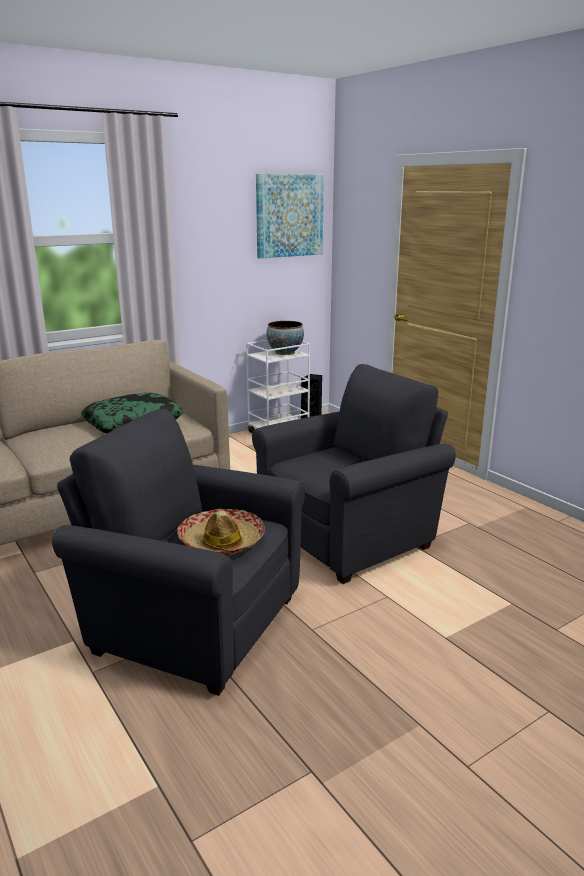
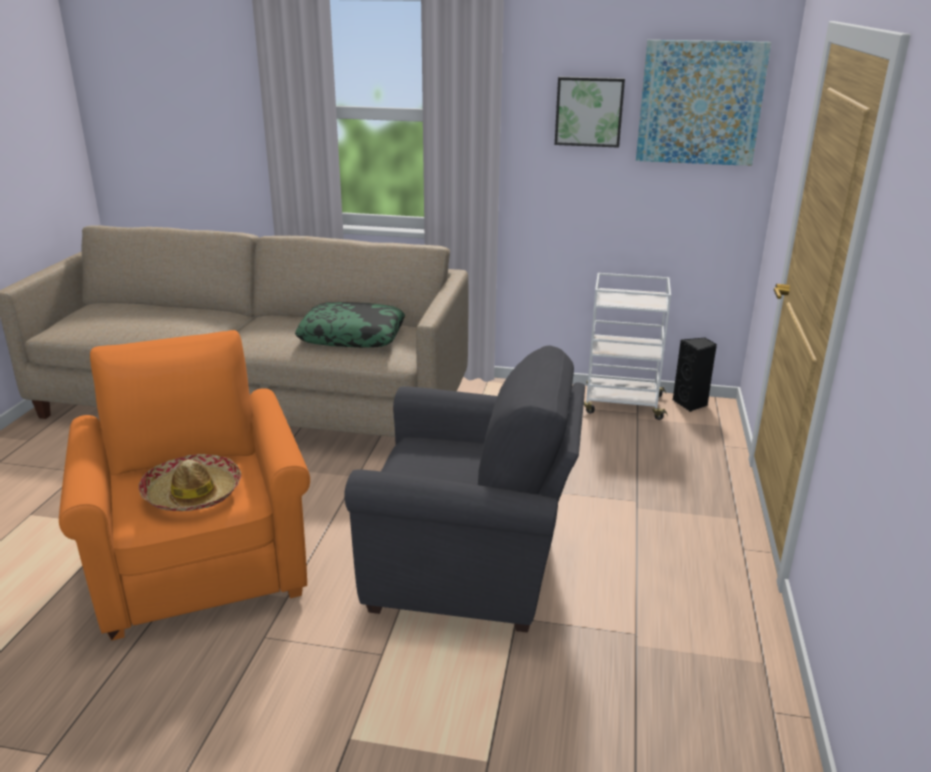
camera: 45 degrees right, 5 degrees up
grey armchair [52,409,305,696] -> orange armchair [59,330,310,641]
bowl [267,321,304,355] -> none
none -> picture [555,77,625,148]

